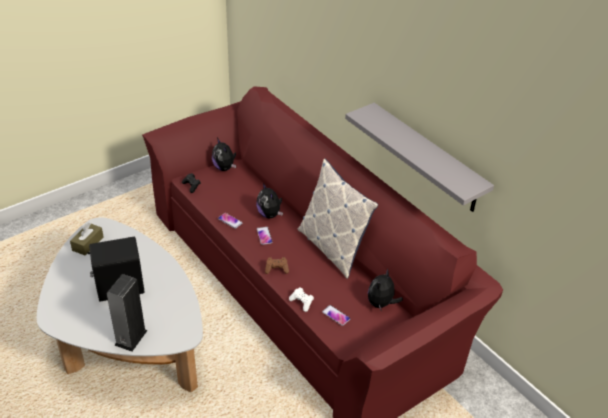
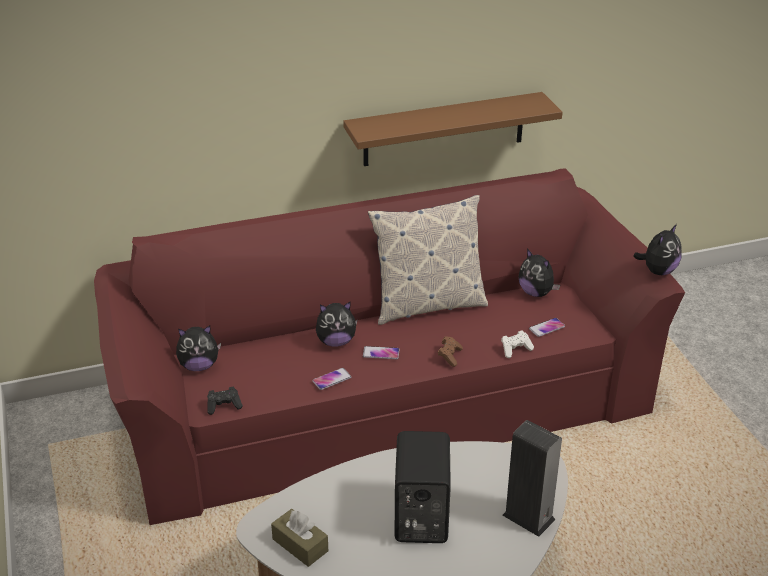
camera: 70 degrees left, 5 degrees down
grey shelf [345,103,494,212] -> brown shelf [343,92,563,166]
none -> plush toy [633,224,682,275]

